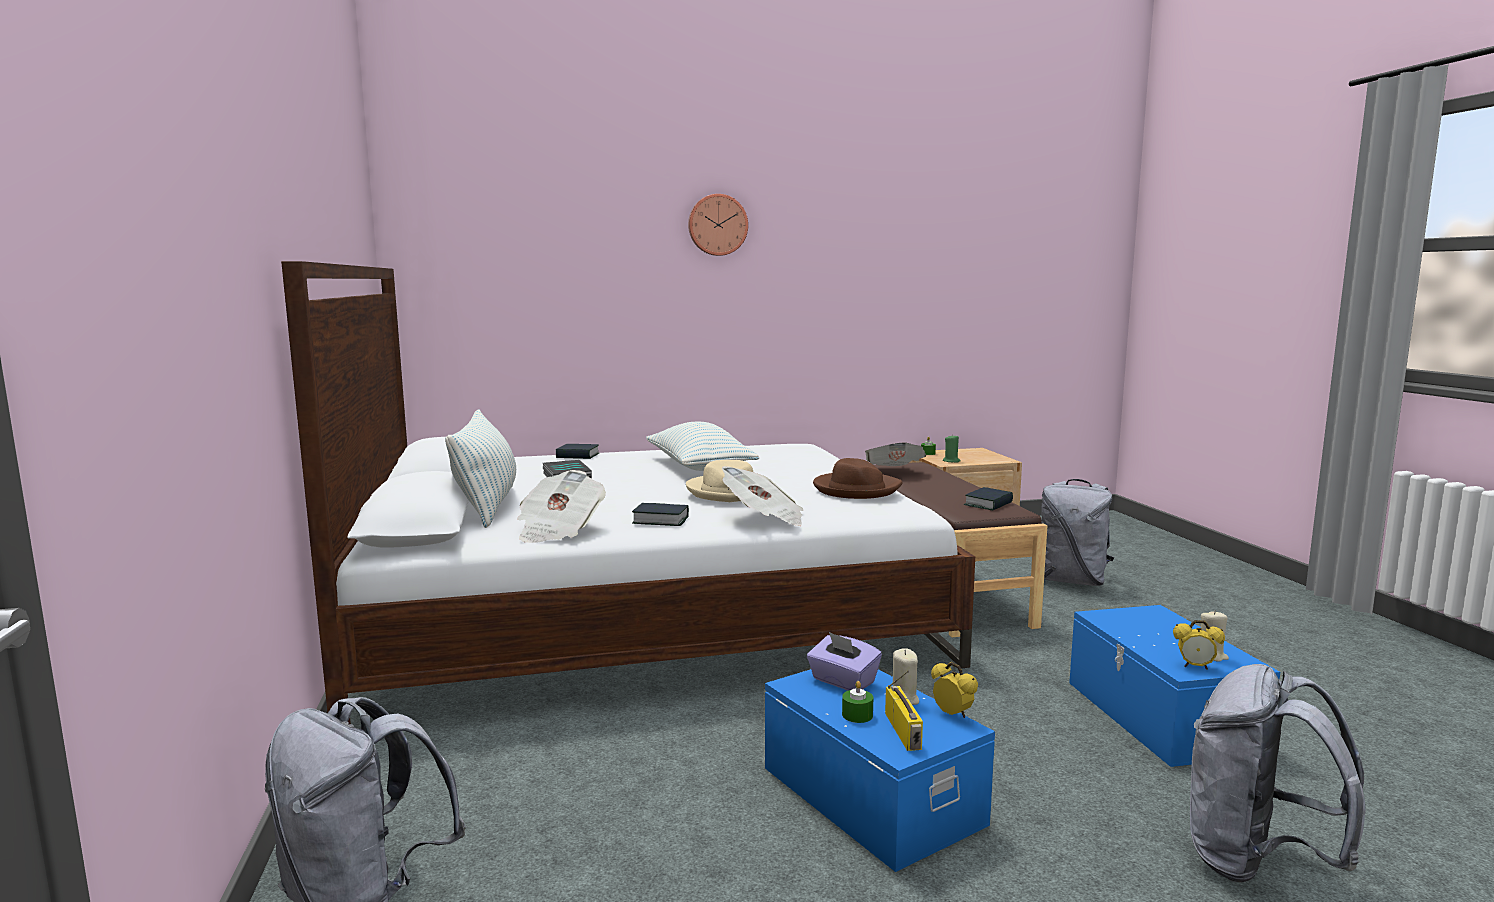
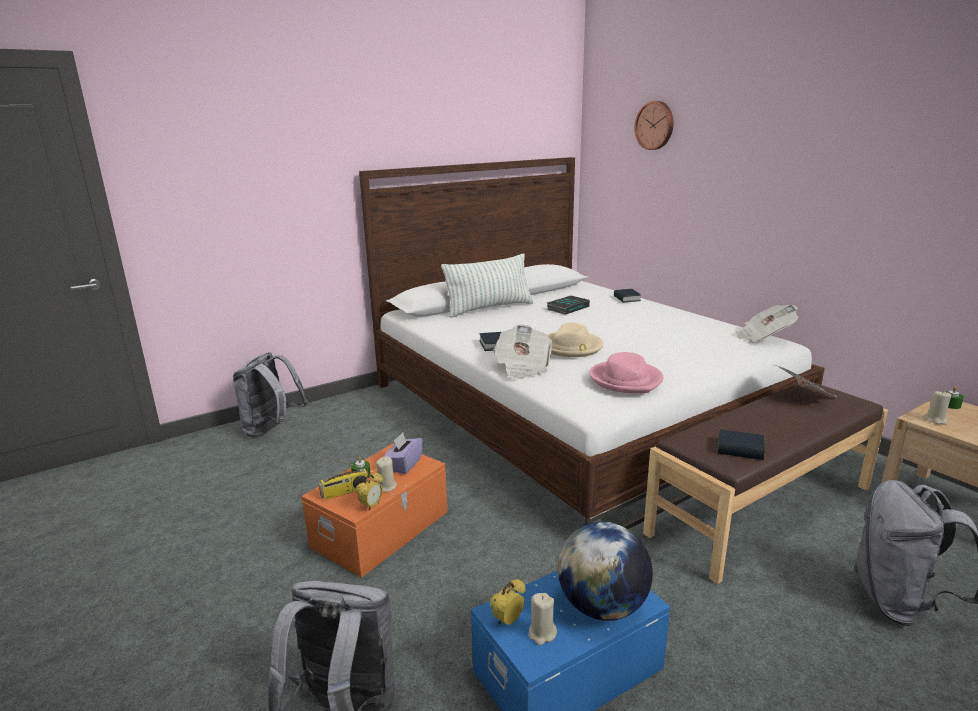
camera: 70 degrees right, 10 degrees up
newspaper [517,470,606,543] -> newspaper moved to [733,305,798,342]
pillow [646,422,759,471] -> none
wall clock [688,194,748,256] -> wall clock moved to [634,101,674,150]
blue storage box [765,669,995,872] -> orange storage box [301,443,448,578]
brown hat [813,458,903,499] -> pink hat [589,352,663,393]
green candle [943,434,961,463] -> beige candle [925,390,951,425]
alarm clock [1173,620,1225,670] -> alarm clock turned 45 degrees clockwise [490,579,526,625]
none -> globe [558,522,653,621]

